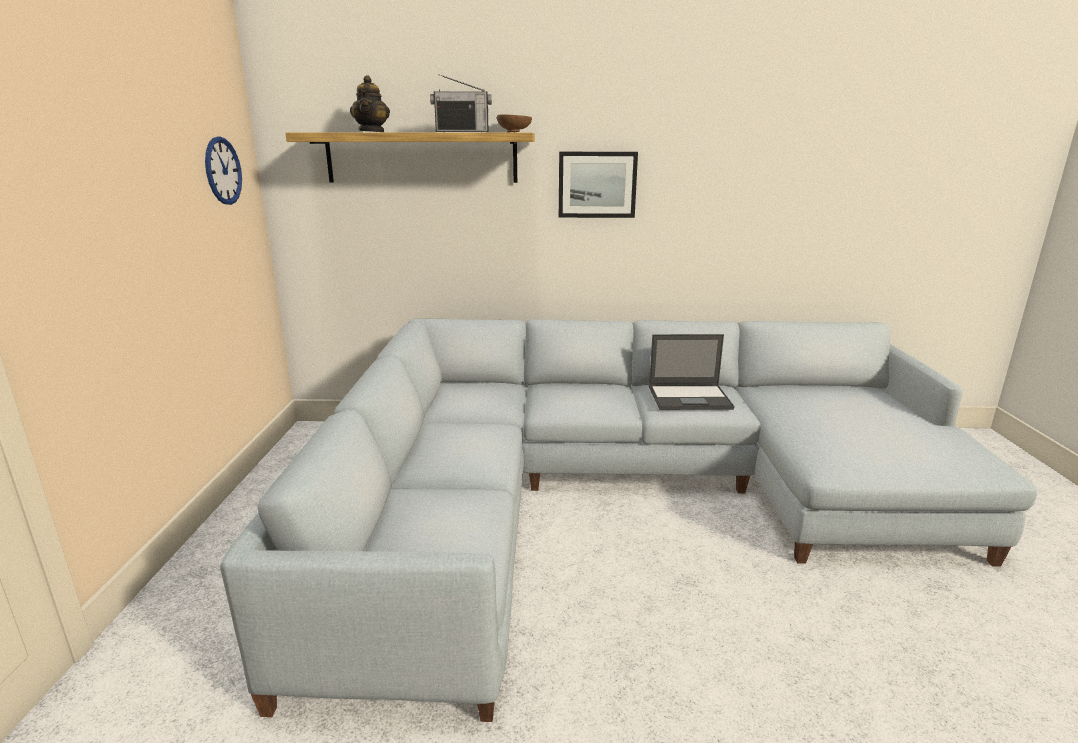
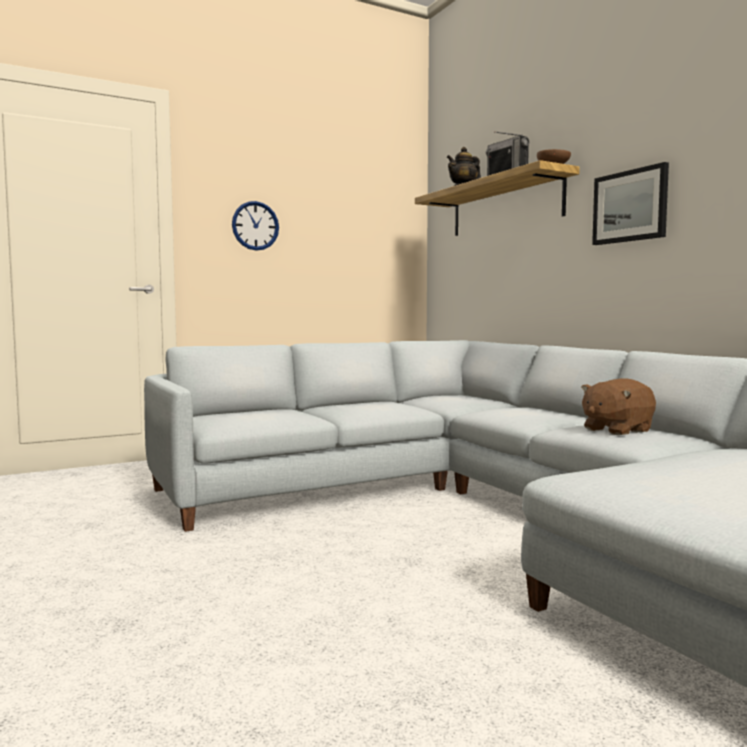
camera: 60 degrees right, 15 degrees down
wall clock [205,136,242,205] -> wall clock moved to [232,201,279,251]
laptop [649,334,735,410] -> brown plush toy [581,378,656,435]

